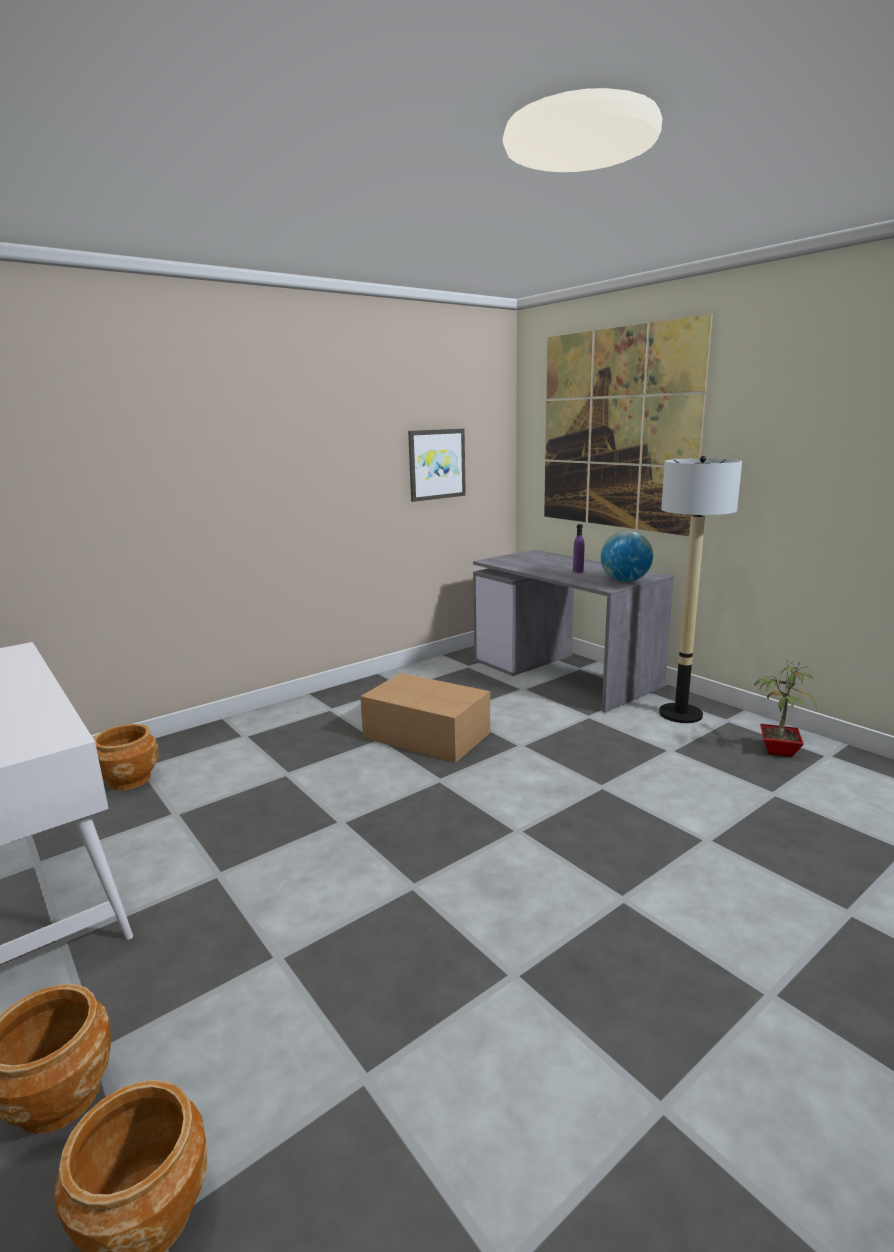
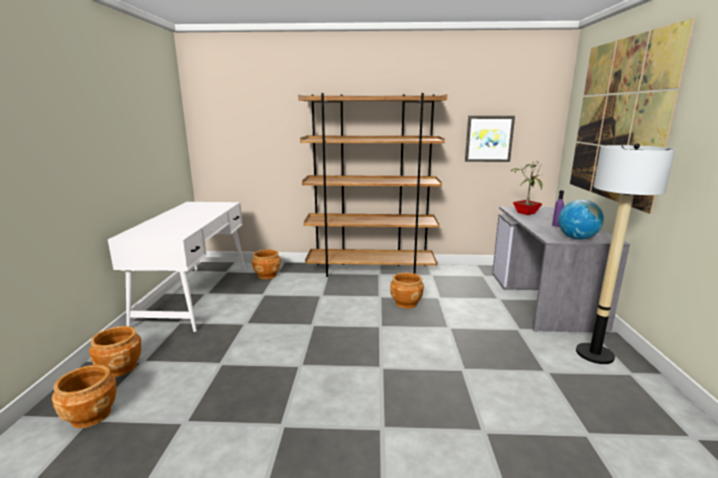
camera: 40 degrees right, 0 degrees up
cardboard box [360,673,490,763] -> brown planter [390,273,424,309]
potted plant [754,660,817,757] -> potted plant moved to [512,161,543,215]
none -> brown bookcase [298,93,447,277]

